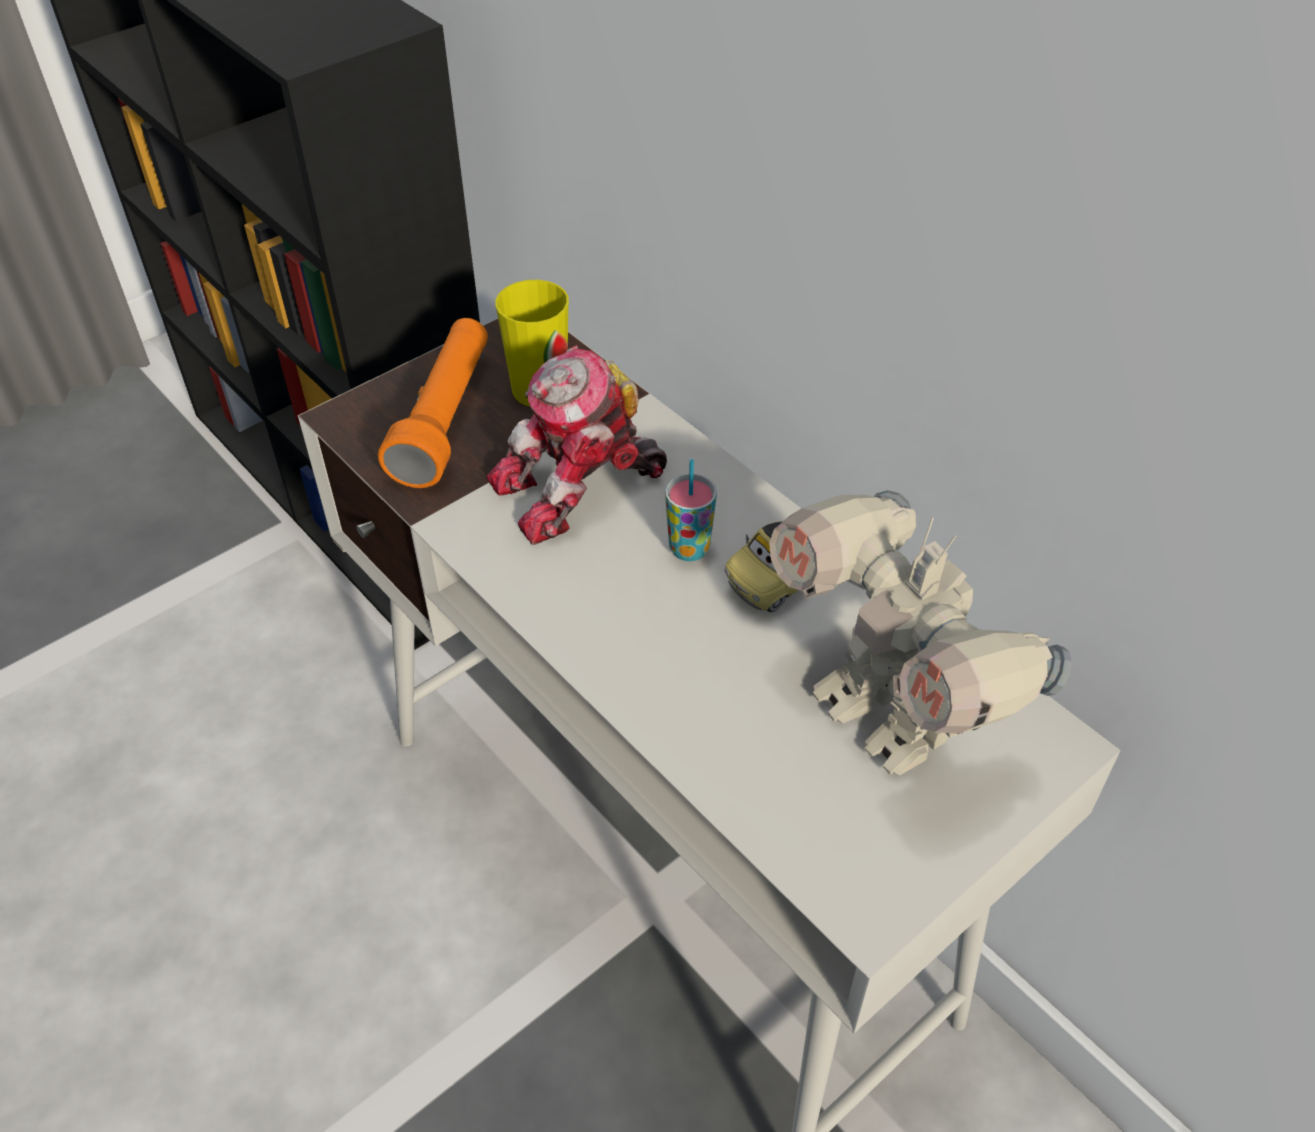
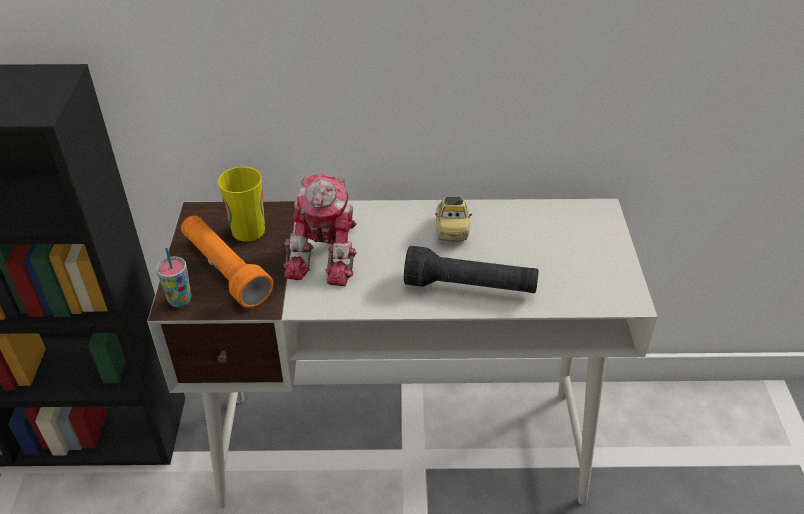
camera: 50 degrees left, 5 degrees down
cup [665,459,717,561] -> cup moved to [156,248,192,307]
toy robot [769,490,1072,776] -> none
none -> black flashlight [404,246,539,293]

